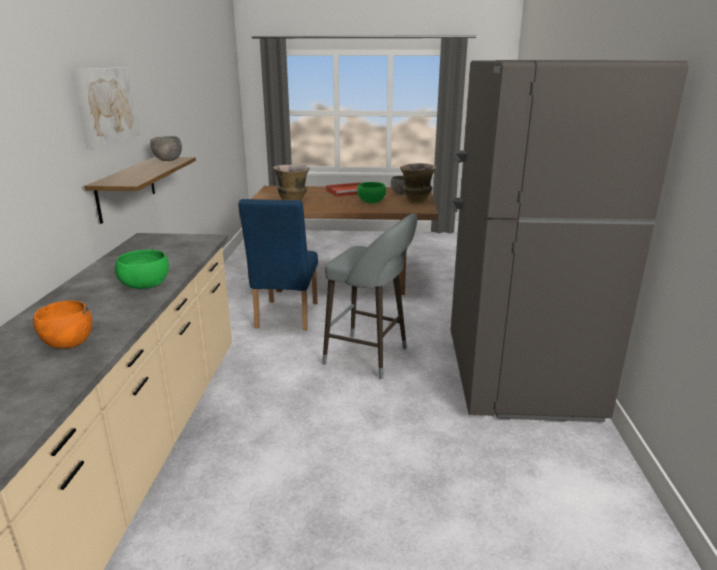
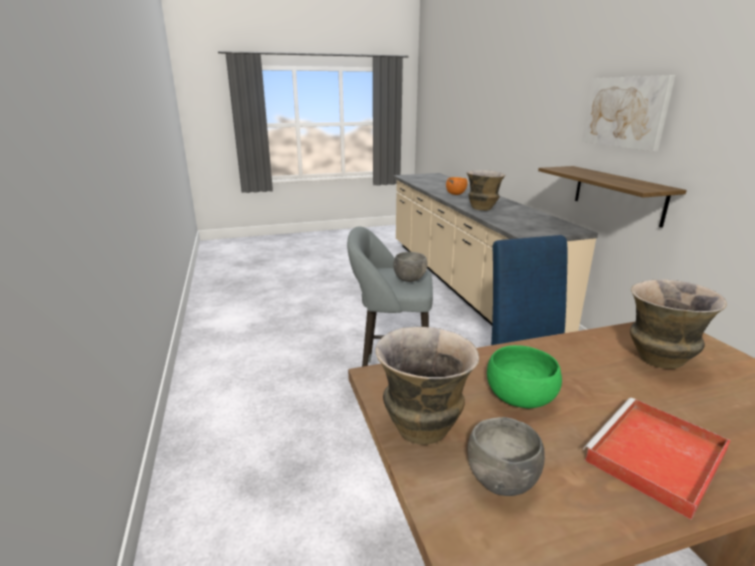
camera: 160 degrees right, 0 degrees up
green bowl [115,250,169,289] -> vase [467,170,506,211]
grey bowl [150,136,182,161] -> grey bowl moved to [393,252,428,282]
grey fridge [450,60,689,422] -> none

